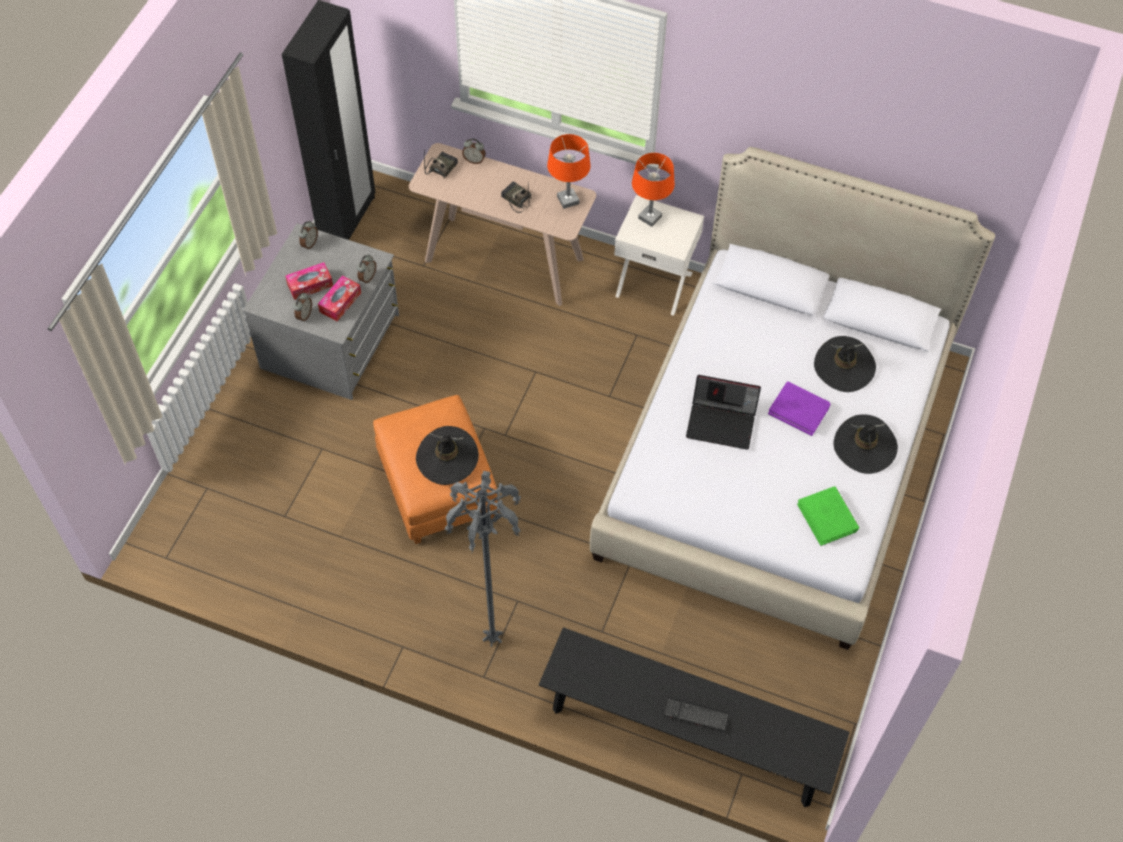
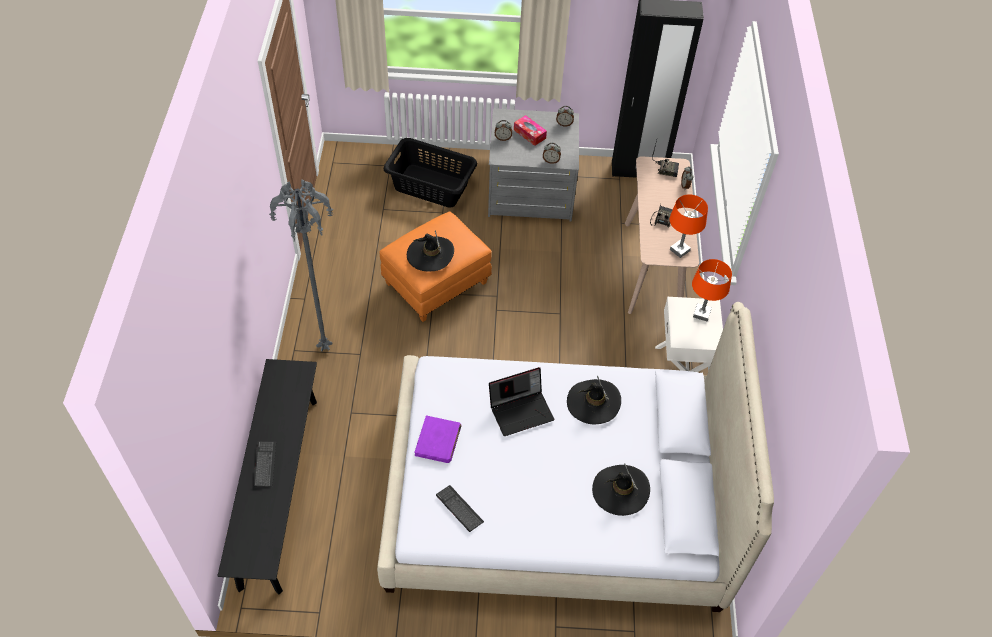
camera: 70 degrees right, 5 degrees down
tissue box [318,276,361,321] -> none
laptop [686,375,761,450] -> laptop turned 105 degrees counterclockwise [489,367,554,436]
purple book [768,381,830,436] -> purple book moved to [415,416,461,463]
green book [797,486,859,546] -> keyboard [436,485,484,532]
black hat [834,414,898,474] -> black hat moved to [567,376,621,424]
none -> black laundry basket [383,138,477,208]

